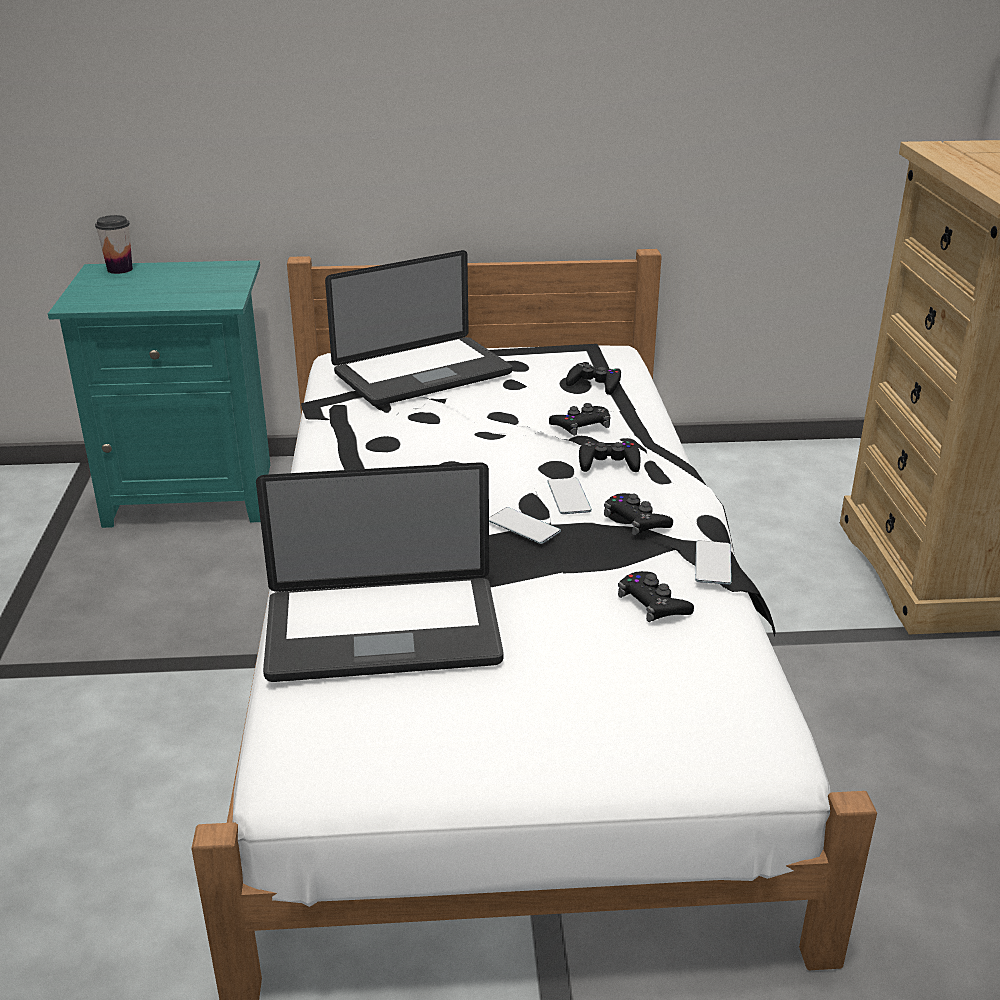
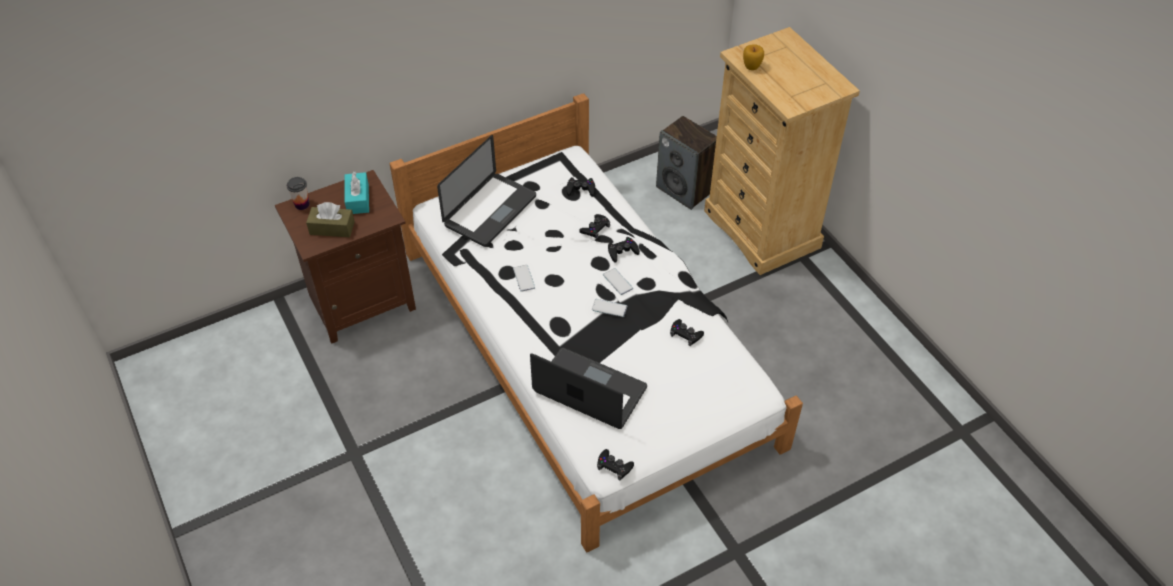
camera: 25 degrees left, 20 degrees up
turquoise nightstand [48,260,270,528] -> brown nightstand [275,170,416,344]
laptop [256,462,504,682] -> laptop turned 120 degrees counterclockwise [530,348,647,429]
black game controller [604,493,673,535] -> black game controller moved to [597,449,634,480]
phone [695,540,732,585] -> phone moved to [513,265,535,292]
none -> brown tissue box [306,202,355,237]
none -> turquoise tissue box [345,171,369,214]
none -> speaker [656,116,717,210]
none -> apple [743,44,764,70]

